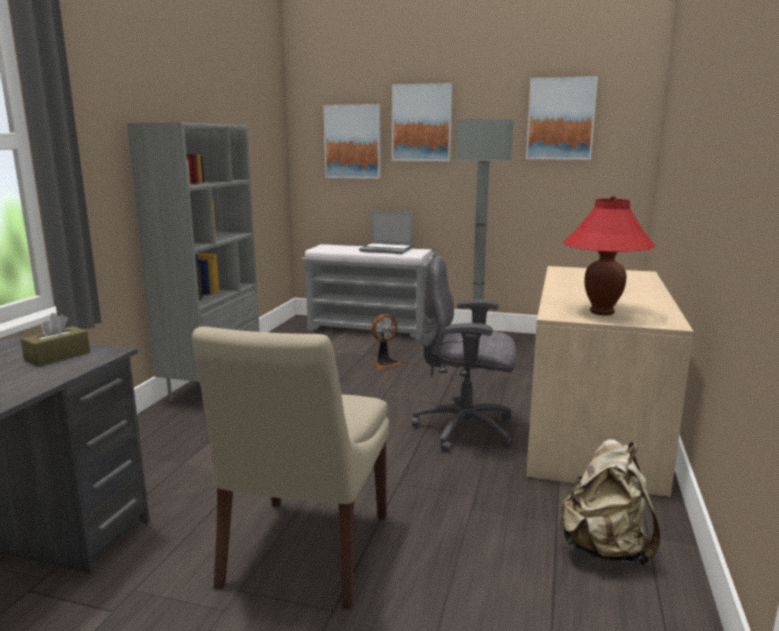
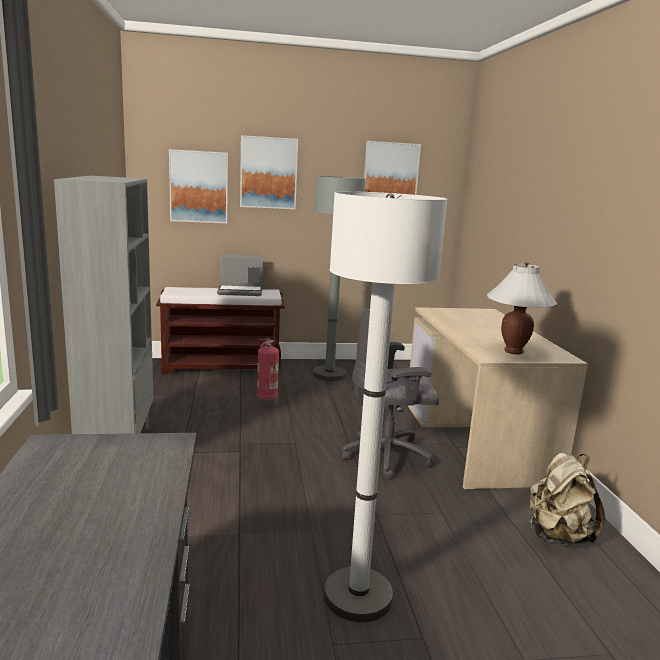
camera: 25 degrees left, 0 degrees up
brown tissue box [20,313,90,366] -> none
beige chair [192,326,389,610] -> white floor lamp [324,191,447,622]
grey bench [301,244,436,340] -> brown bench [156,287,285,374]
fan [371,314,402,370] -> fire extinguisher [257,339,281,407]
red table lamp [563,195,656,316] -> white table lamp [487,262,557,355]

